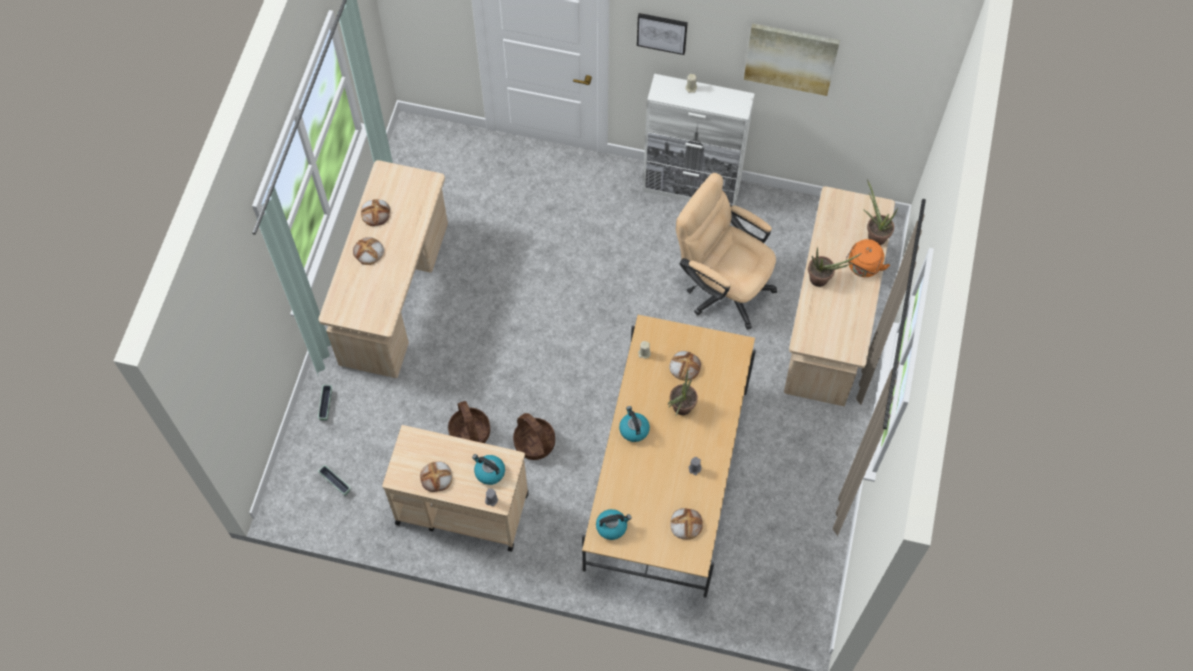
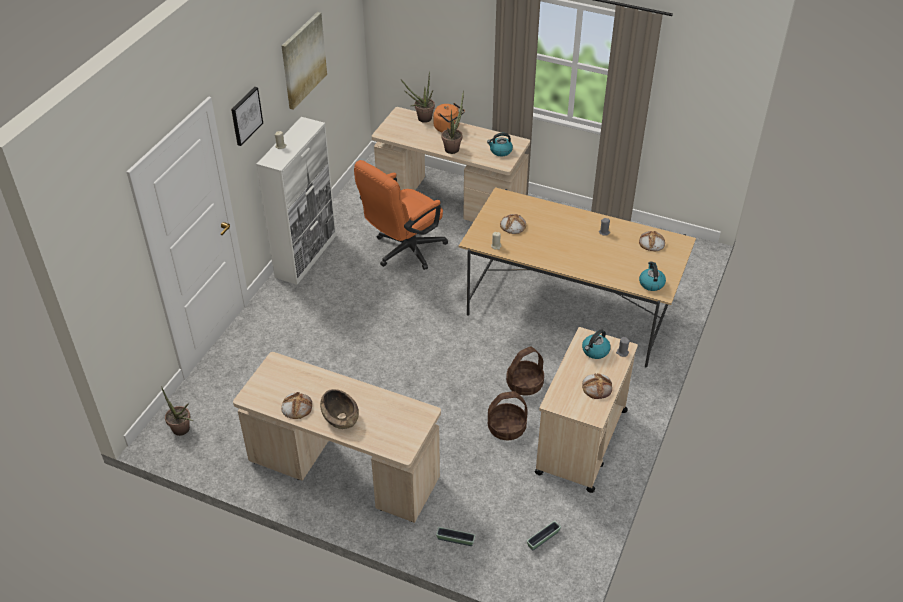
camera: 80 degrees left, 20 degrees down
bread [353,237,384,265] -> brown bowl [320,389,359,429]
kettle [619,406,650,442] -> kettle moved to [487,133,513,156]
potted plant [668,368,698,416] -> potted plant moved to [161,386,194,436]
beige office chair [676,173,777,330] -> orange office chair [354,160,448,270]

